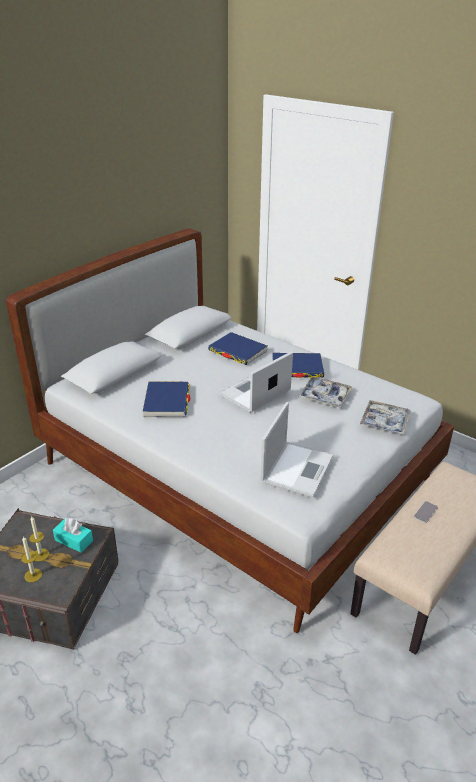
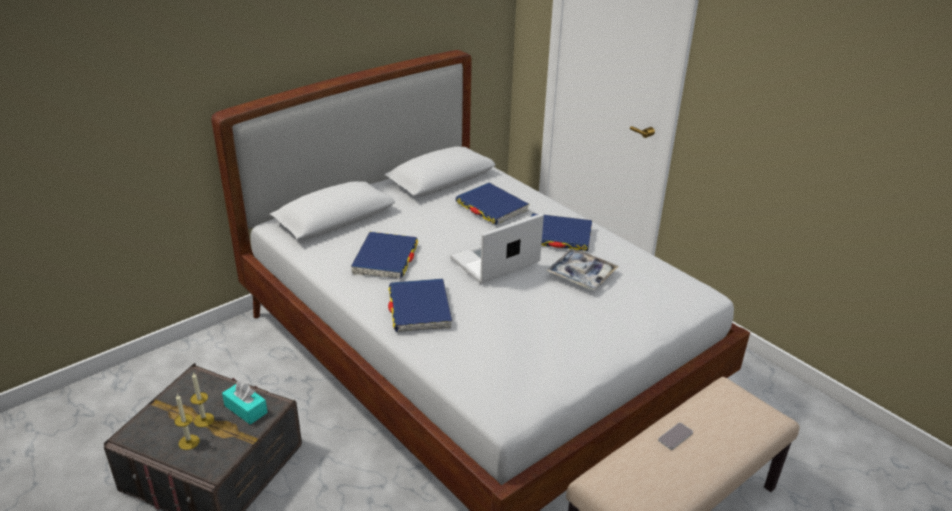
camera: 10 degrees right, 0 degrees up
laptop [260,402,333,498] -> none
tray [360,400,411,435] -> none
none -> blue book [388,278,452,332]

